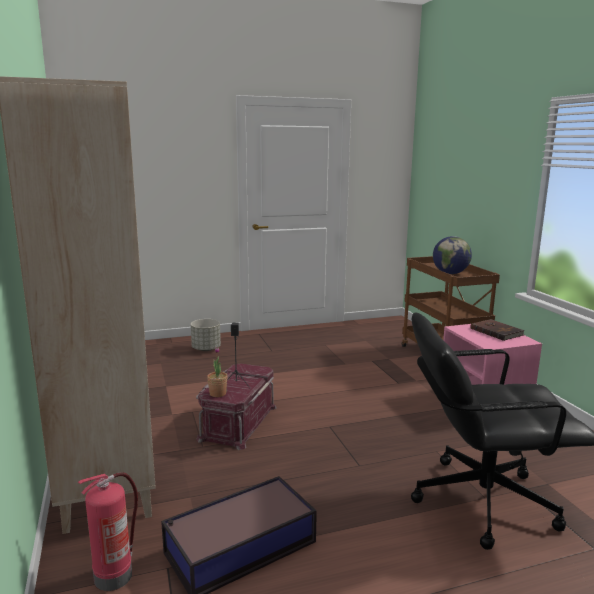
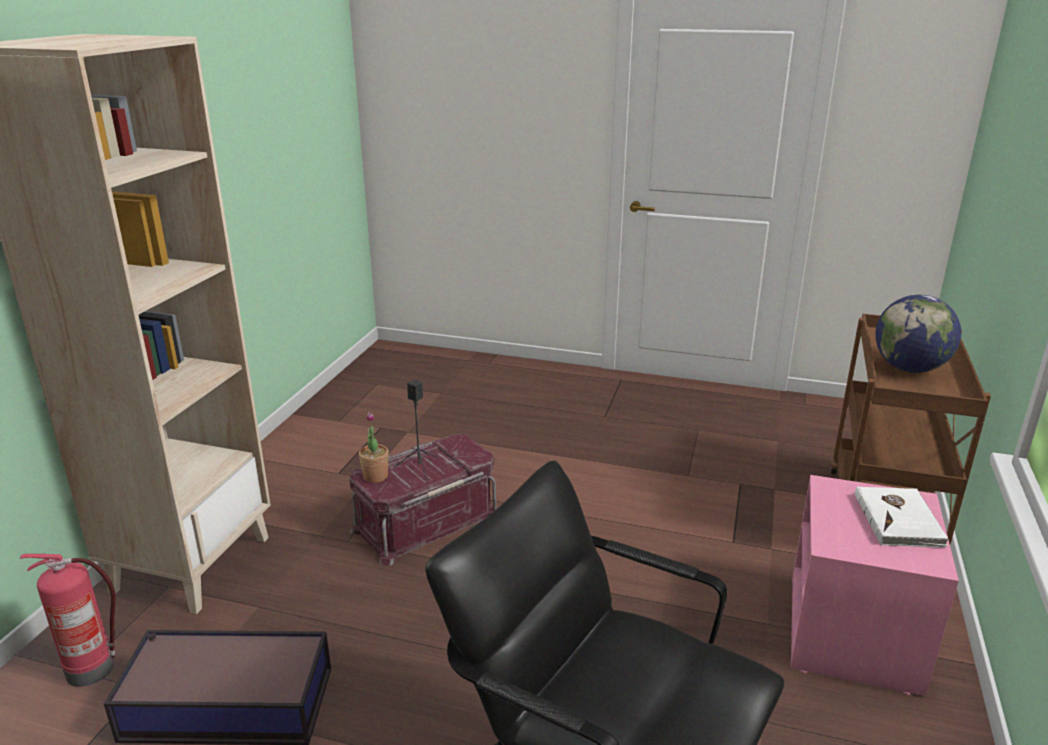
camera: 35 degrees right, 10 degrees up
grey planter [191,319,221,351] -> none
brown book [470,319,525,341] -> white book [855,486,949,548]

